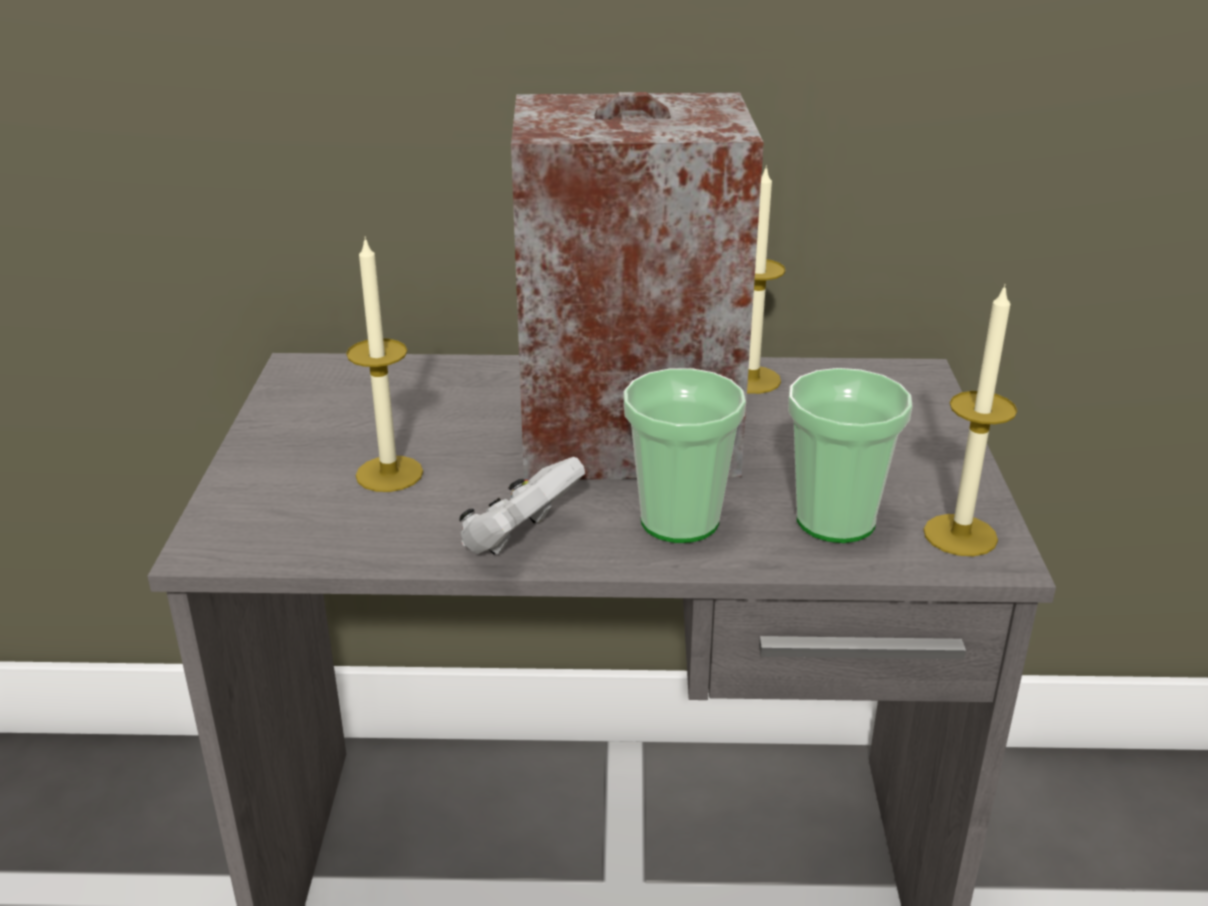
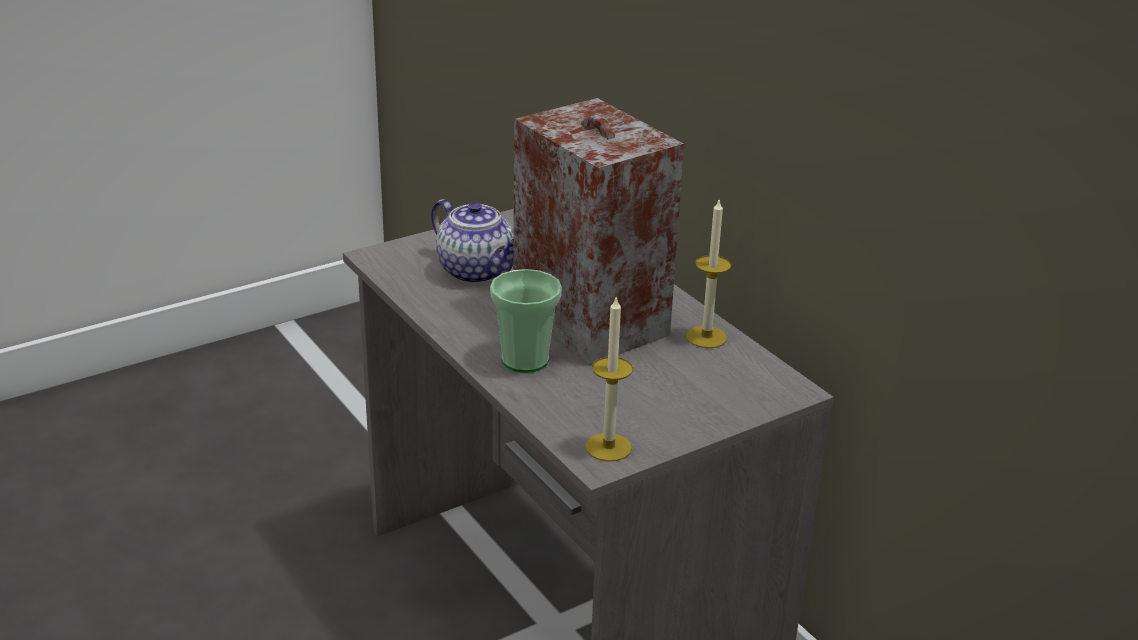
camera: 55 degrees right, 0 degrees up
candle [346,236,423,492] -> teapot [431,199,513,283]
white game controller [459,457,585,555] -> none
cup [788,368,913,543] -> none

